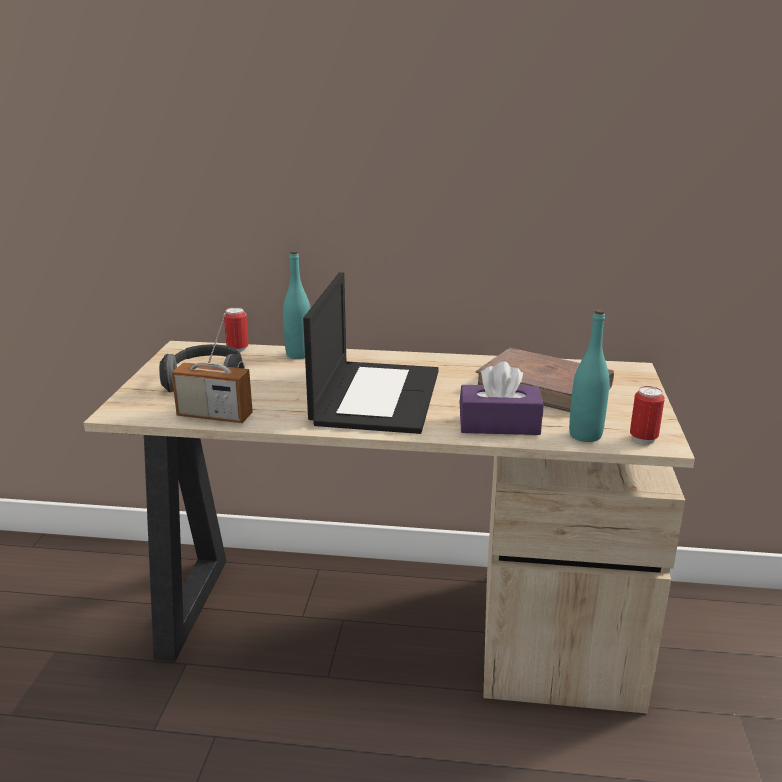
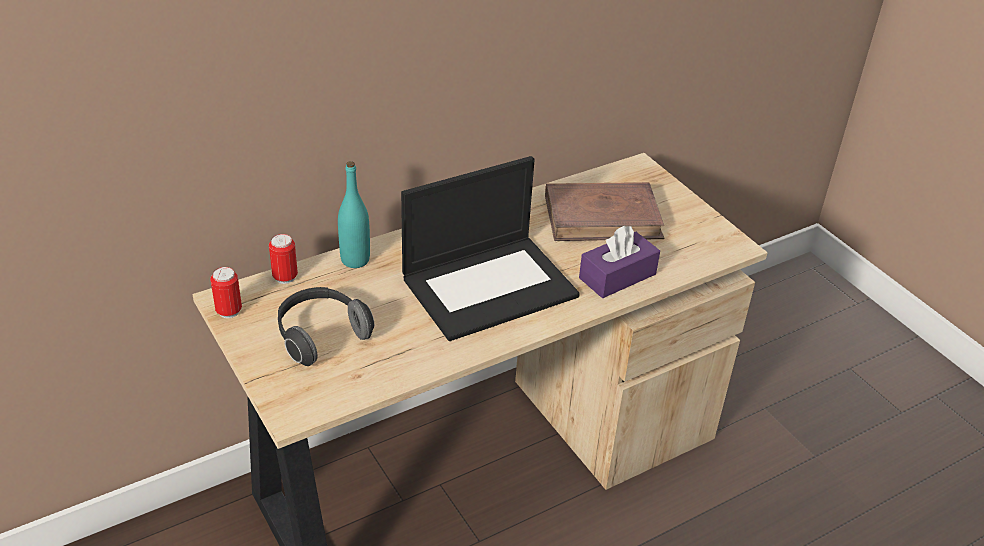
camera: 40 degrees left, 15 degrees up
radio [171,313,253,423] -> none
laptop [303,272,439,434] -> laptop turned 90 degrees clockwise [401,156,580,341]
turquoise bottle [569,309,610,442] -> none
can [630,386,665,444] -> can moved to [210,267,242,318]

